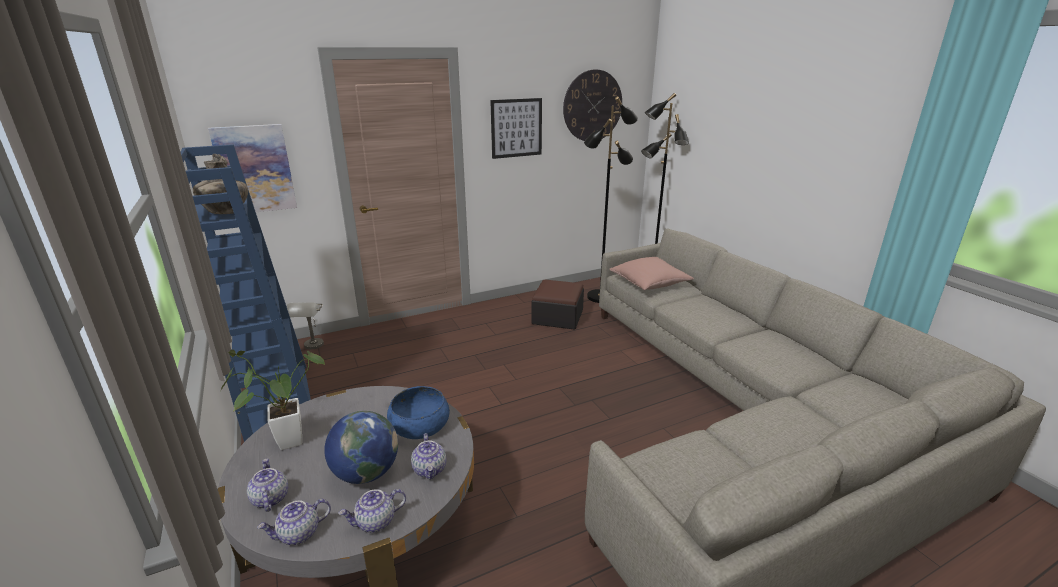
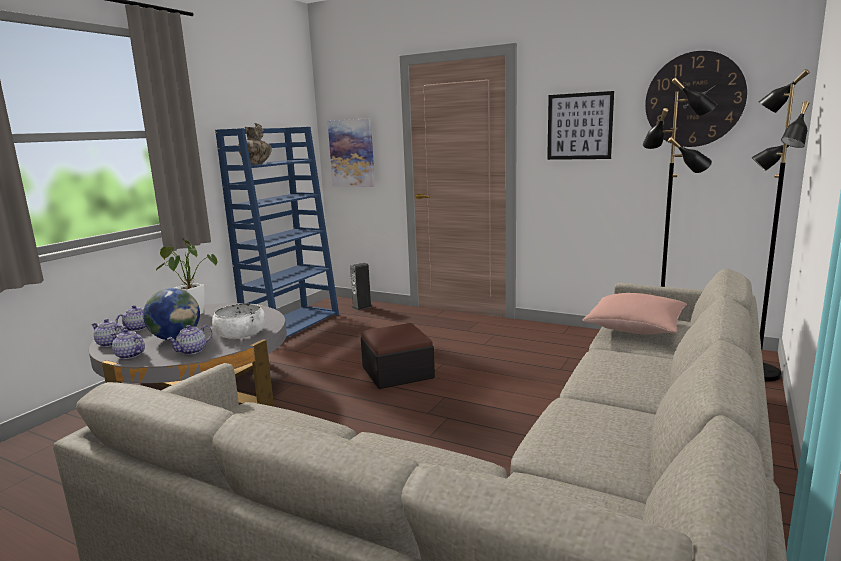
camera: 55 degrees right, 10 degrees down
grey table lamp [287,302,324,349] -> speaker [350,263,373,310]
blue bowl [387,386,450,439] -> white bowl [212,303,266,339]
ottoman [531,280,584,330] -> ottoman moved to [361,323,435,389]

